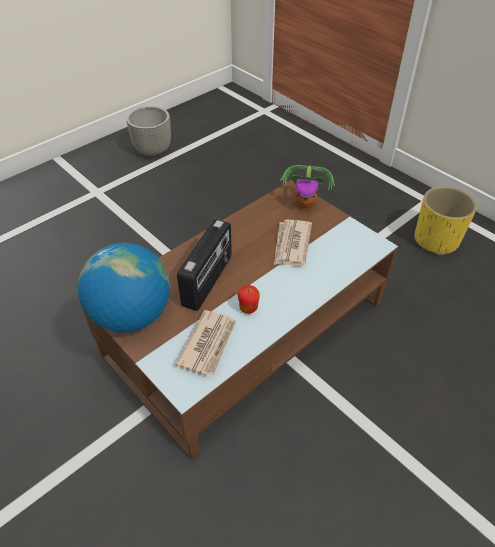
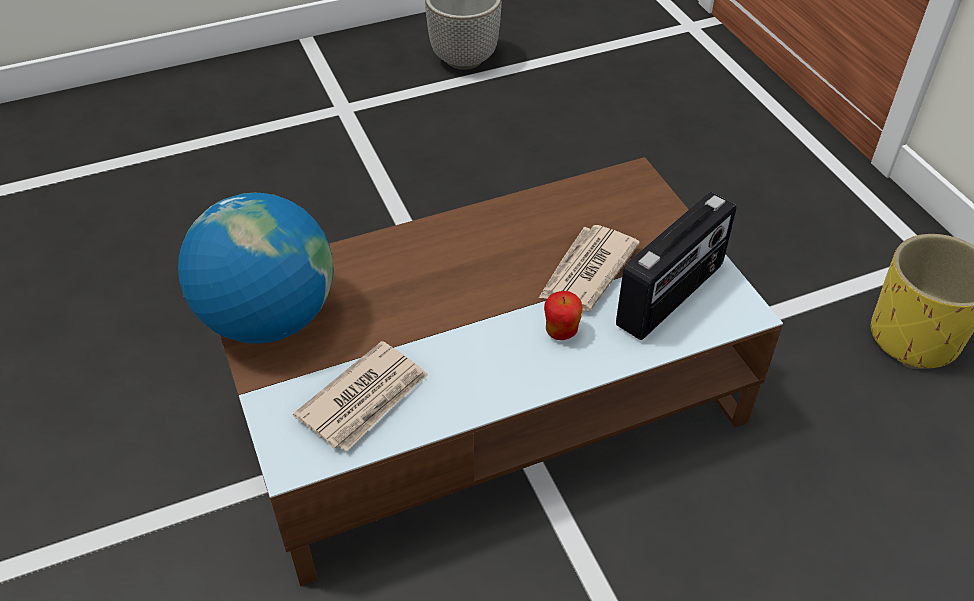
camera: 20 degrees right, 0 degrees up
radio [177,219,232,311] -> radio moved to [616,192,737,340]
apple [237,285,260,314] -> apple moved to [544,291,583,340]
potted plant [280,165,335,210] -> none

